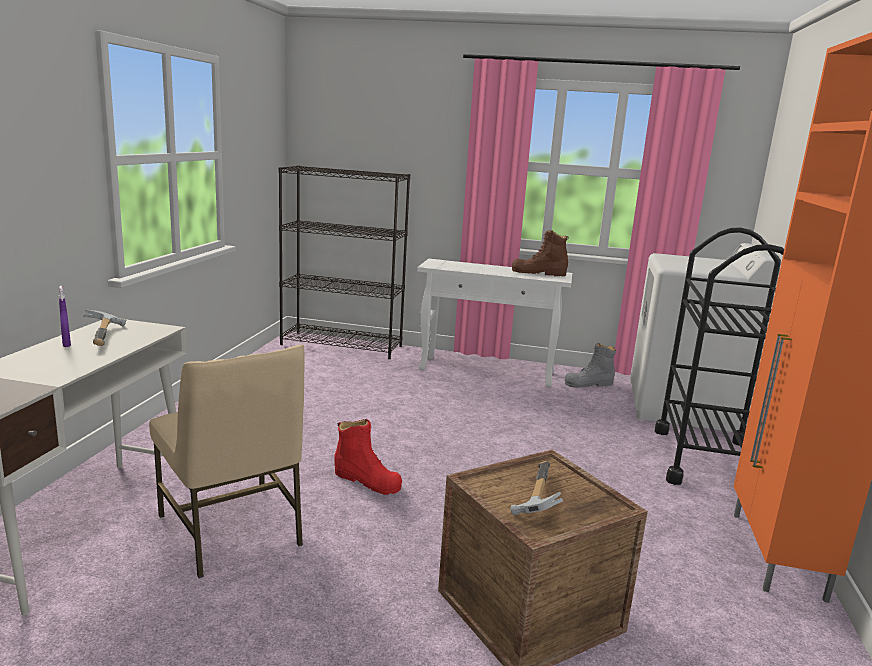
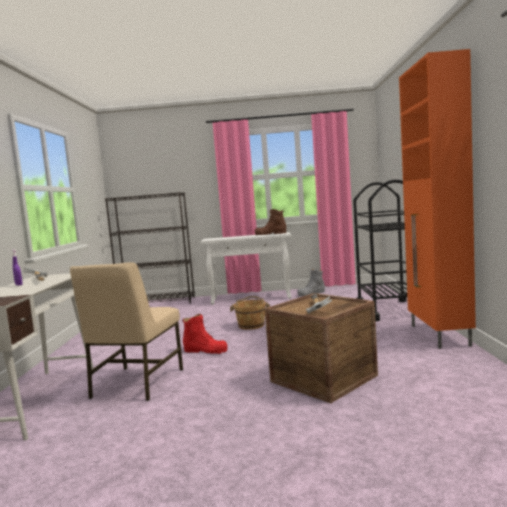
camera: 10 degrees left, 10 degrees down
beige chair [149,345,305,578] -> beige chair turned 60 degrees clockwise [70,262,183,401]
white washing machine [630,243,775,432] -> none
none -> brown bucket [230,296,270,330]

